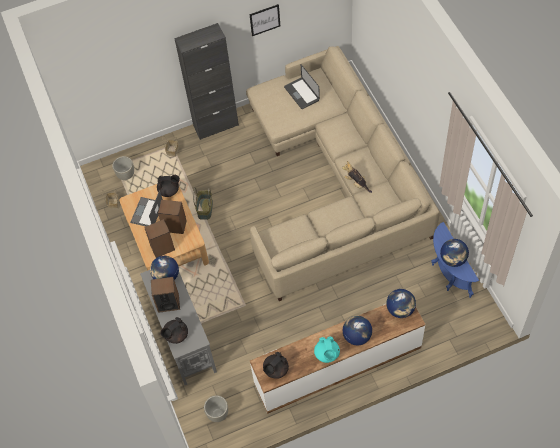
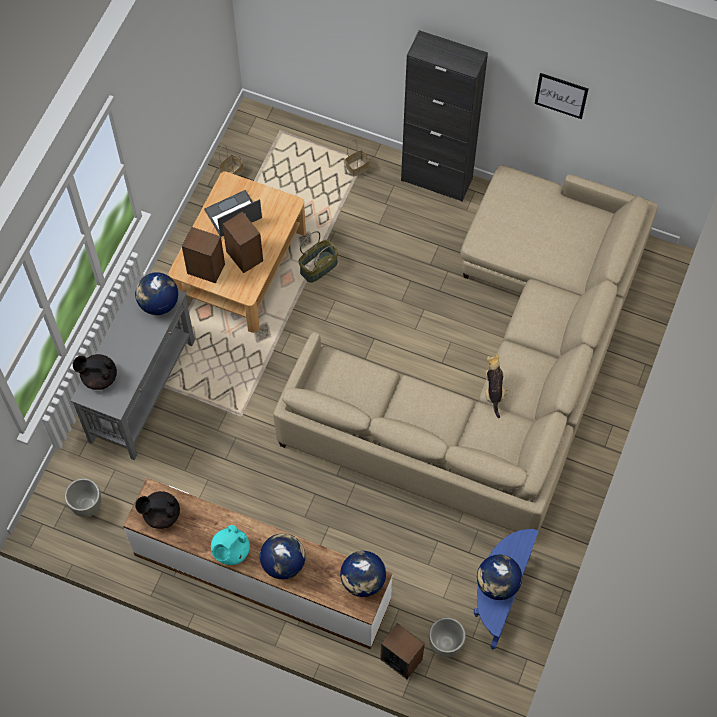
camera: 40 degrees right, 5 degrees up
grey planter [112,156,134,180] -> grey planter moved to [429,617,466,657]
speaker [151,277,180,313] -> speaker moved to [380,623,425,679]
black teapot [157,175,180,197] -> none
laptop [284,65,320,109] -> none

